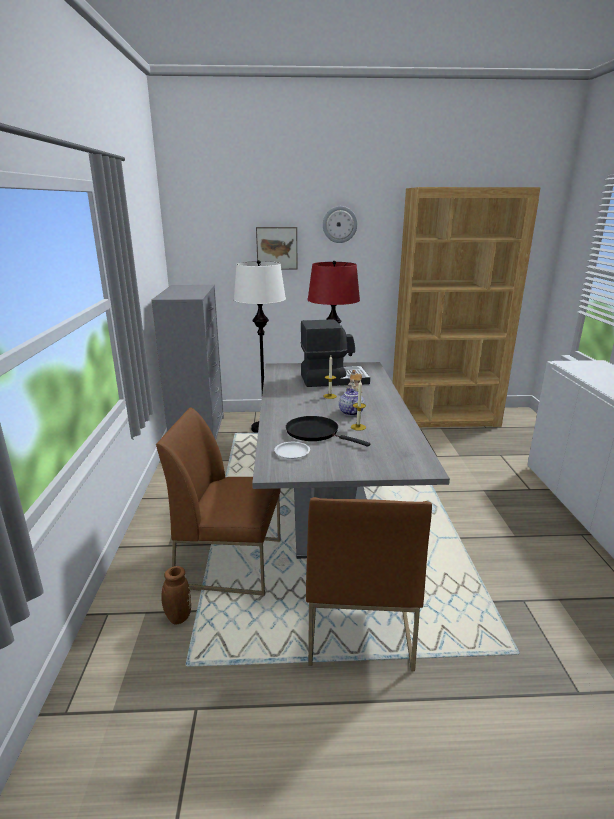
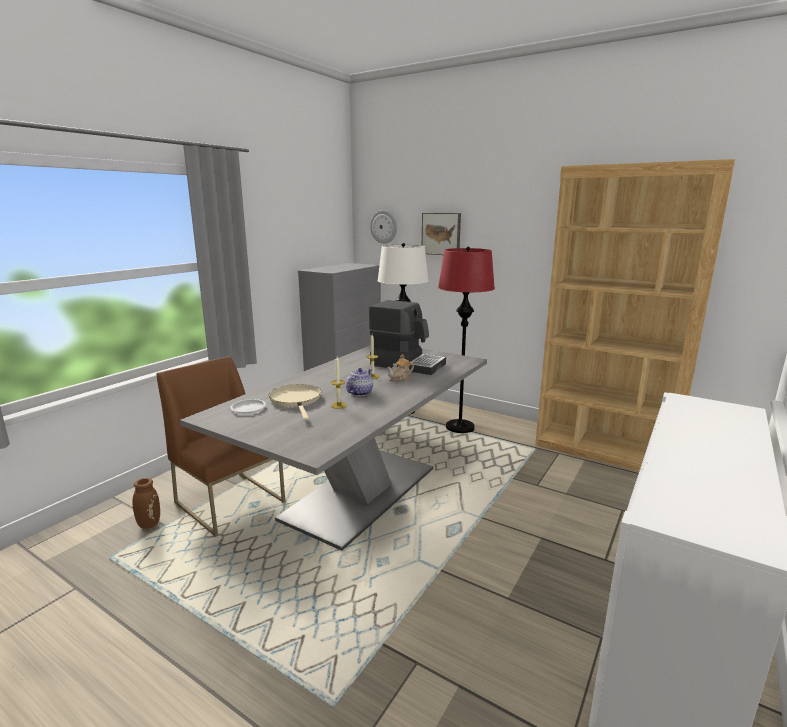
camera: 35 degrees right, 5 degrees down
black frying pan [286,416,370,447] -> beige frying pan [269,384,321,421]
brown chair [306,497,432,671] -> none
wall clock [323,206,357,243] -> wall clock moved to [370,210,397,244]

